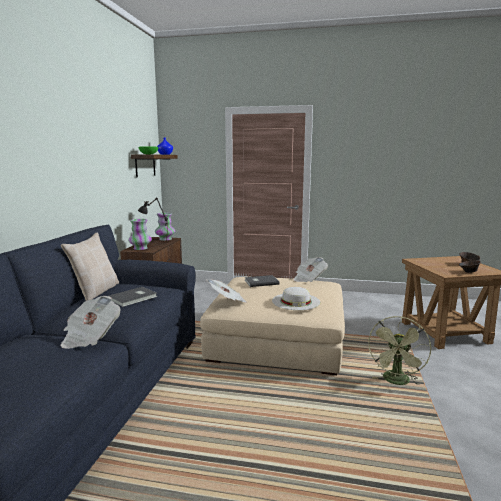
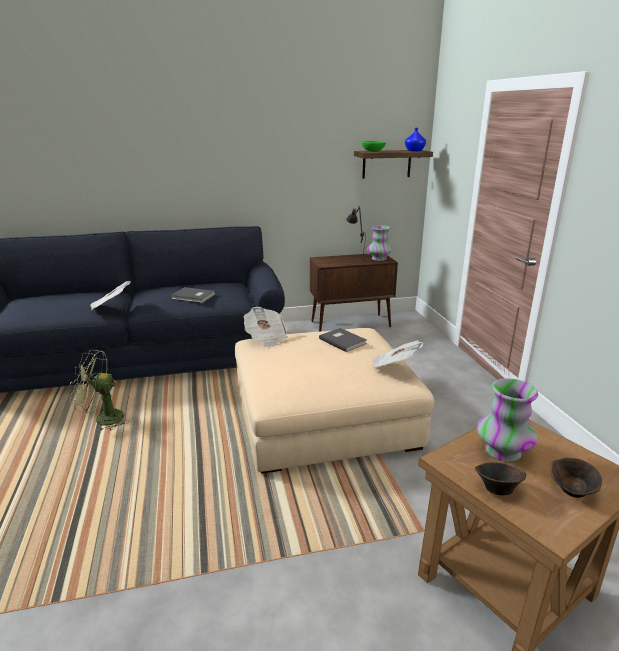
camera: 65 degrees right, 10 degrees up
beige pillow [61,233,119,301] -> none
vase [128,219,152,250] -> vase moved to [477,378,538,462]
white hat [272,287,320,310] -> none
green fan [368,316,431,385] -> green fan moved to [69,350,130,431]

